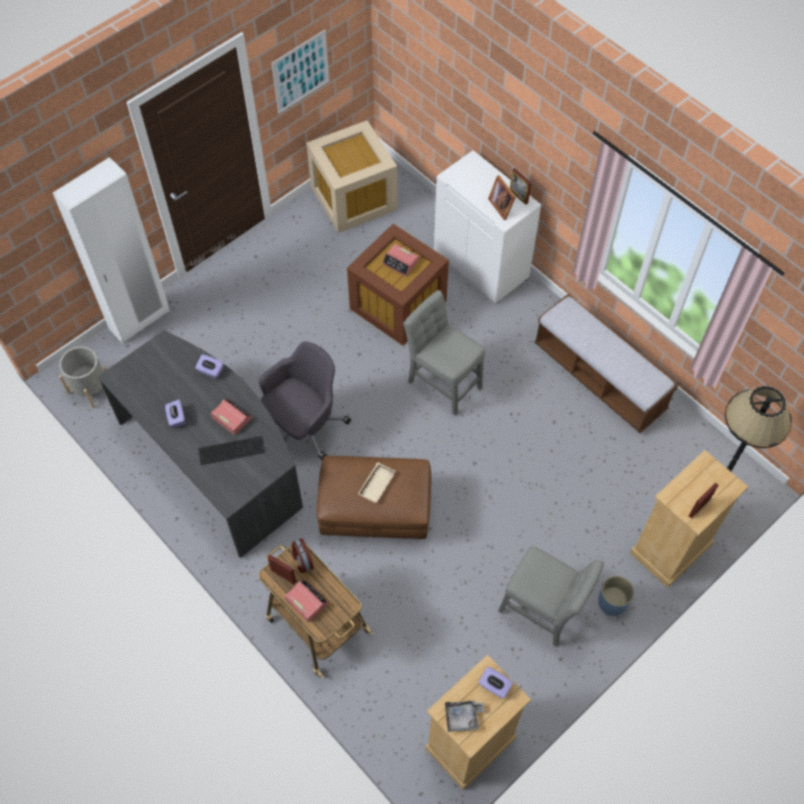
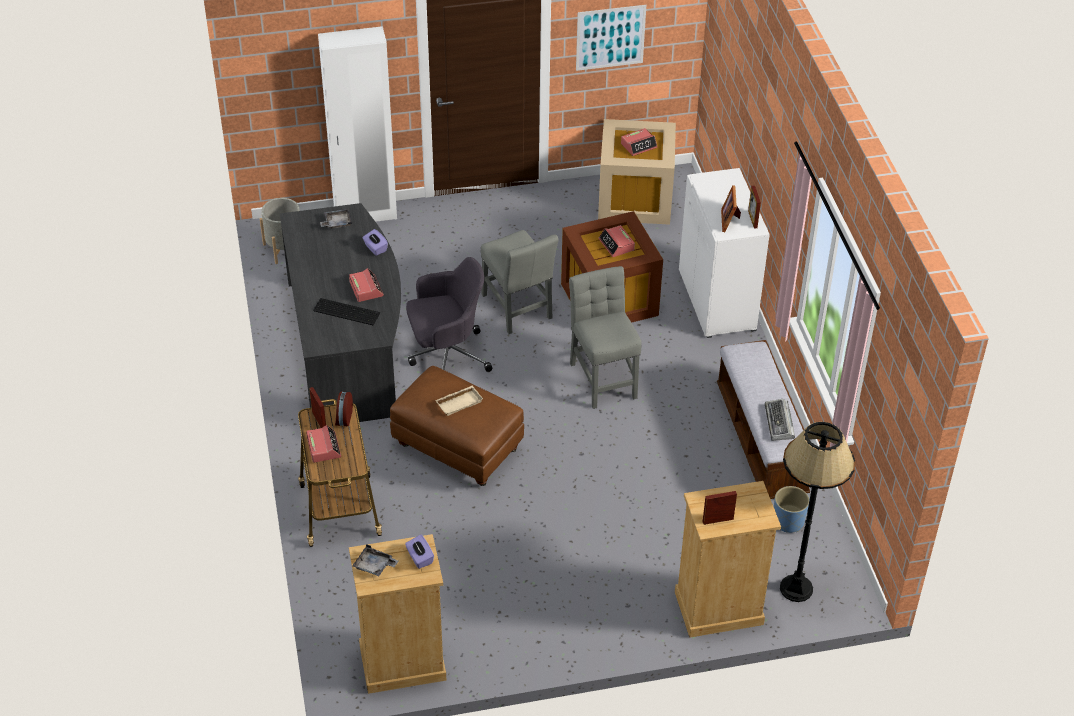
camera: 30 degrees right, 15 degrees down
purple tissue box [165,399,185,428] -> none
grey chair [498,546,604,647] -> grey chair moved to [481,230,559,334]
blue planter [598,575,635,616] -> blue planter moved to [774,486,809,533]
none -> grey tray [320,209,352,229]
none -> alarm clock [621,128,657,156]
none -> keyboard [765,399,795,441]

